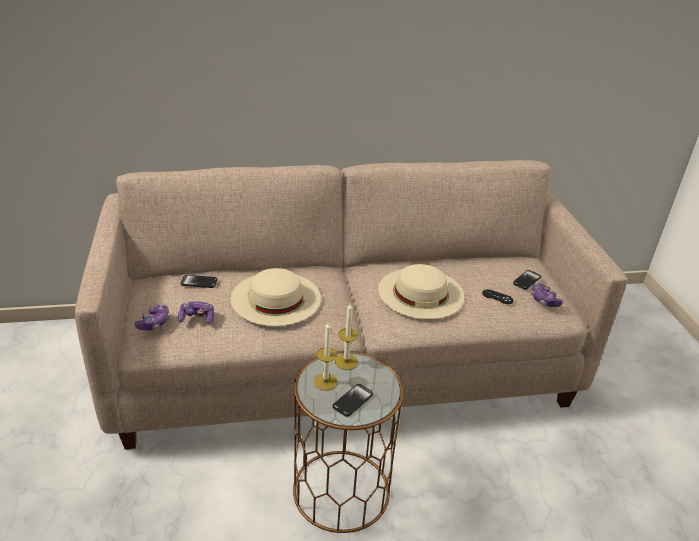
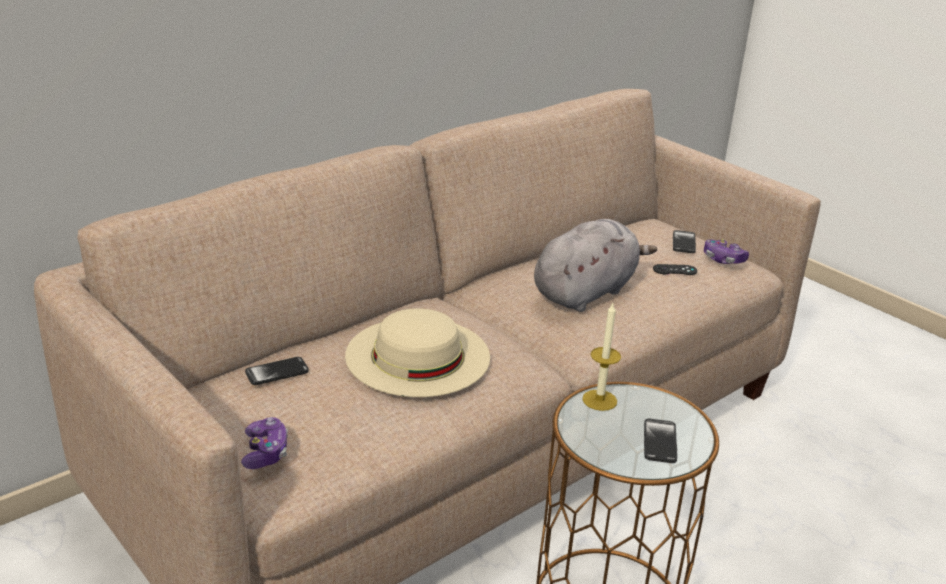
camera: 30 degrees left, 5 degrees down
game controller [178,301,214,324] -> none
candle [314,321,338,390] -> none
beige hat [378,264,464,319] -> grey plush toy [534,219,657,312]

